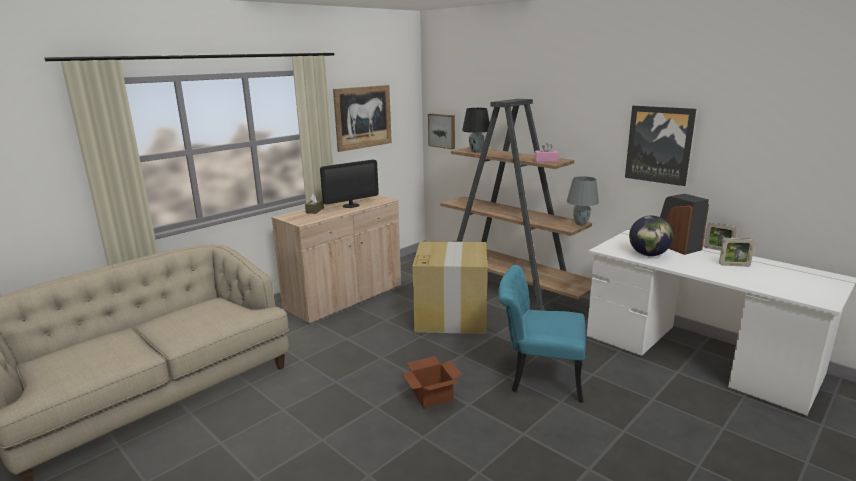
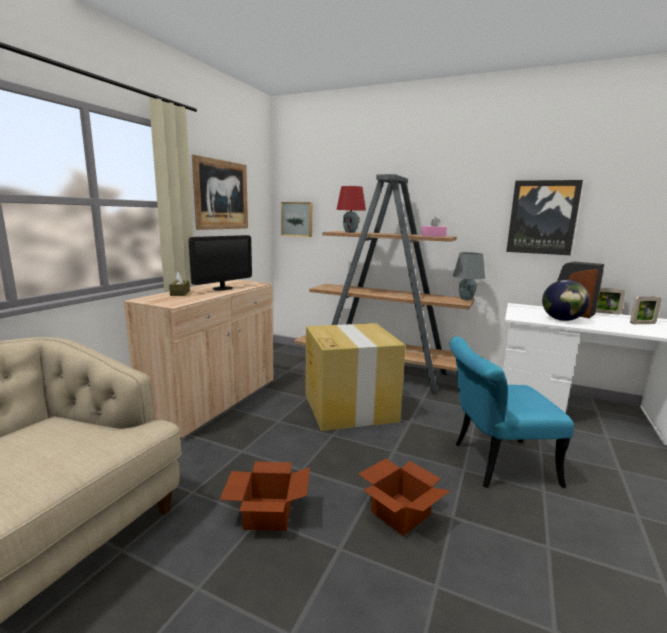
camera: 20 degrees left, 5 degrees down
black table lamp [462,108,490,153] -> red table lamp [336,186,366,233]
none -> cardboard box [220,461,310,531]

